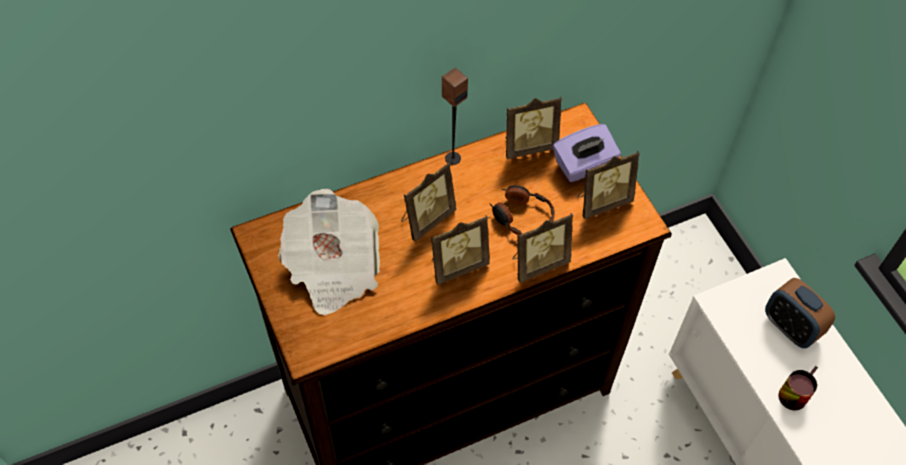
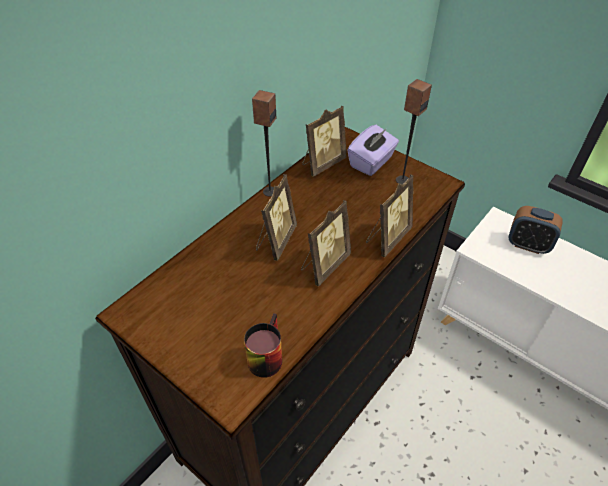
camera: 25 degrees left, 10 degrees down
newspaper [278,189,380,315] -> none
headphones [489,185,555,235] -> none
picture frame [578,151,640,219] -> speaker [396,79,432,184]
mug [778,366,818,410] -> mug moved to [244,313,282,378]

